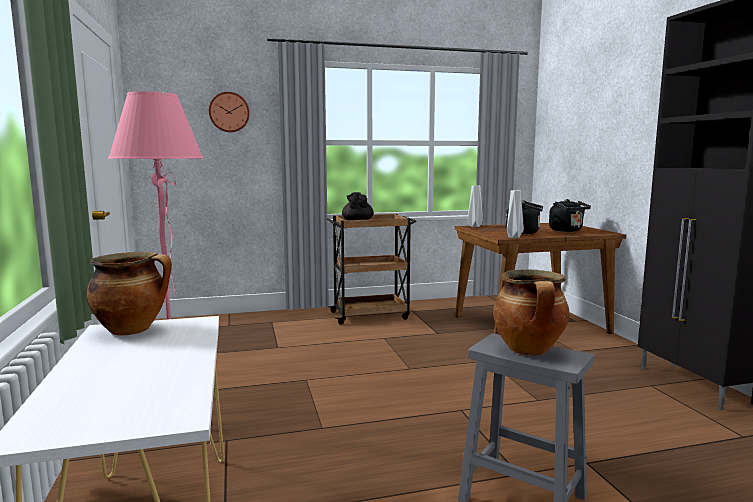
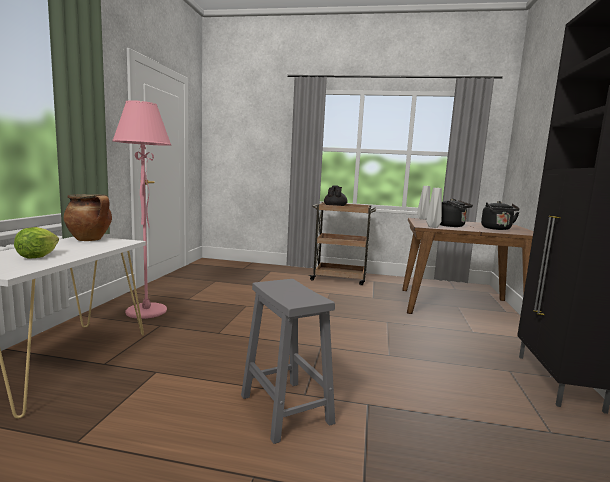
camera: 25 degrees right, 0 degrees up
wall clock [209,92,250,132] -> none
cooking pot [493,270,569,355] -> none
none -> lettuce [14,227,59,259]

